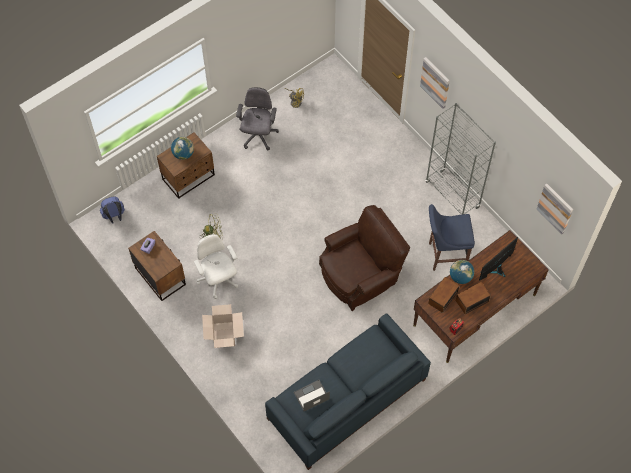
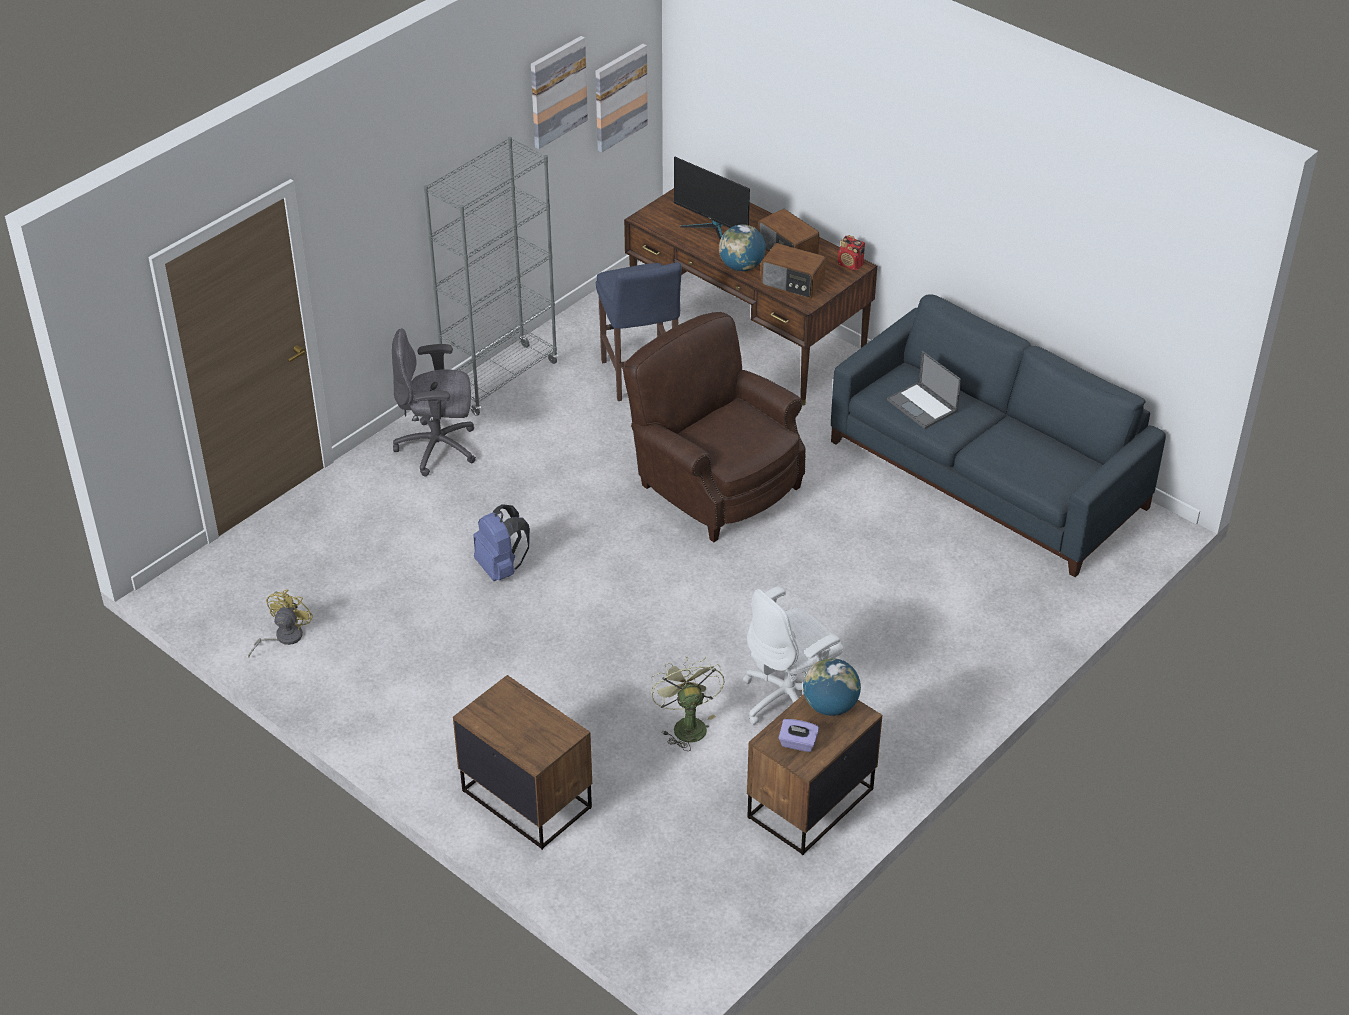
camera: 100 degrees left, 20 degrees down
blue backpack [100,196,125,223] -> blue backpack moved to [473,504,530,581]
globe [171,137,194,160] -> globe moved to [803,658,861,716]
cardboard box [202,304,244,348] -> none
grey office chair [236,87,279,150] -> grey office chair moved to [392,328,476,477]
laptop [294,380,330,411] -> laptop moved to [887,351,961,429]
picture [420,57,450,109] -> picture moved to [531,36,588,149]

